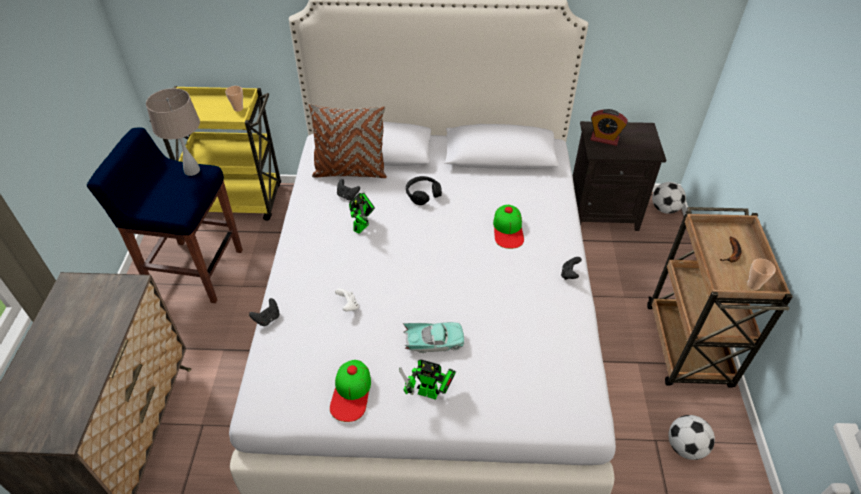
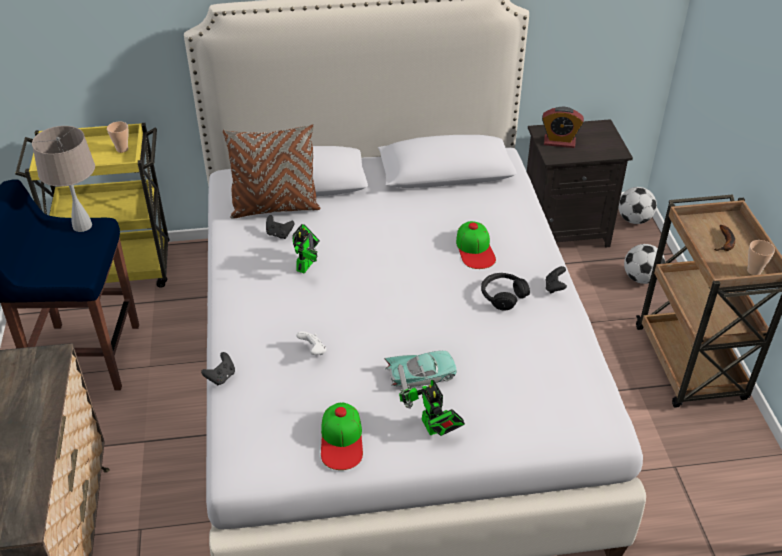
camera: 10 degrees left, 5 degrees down
toy robot [399,359,456,400] -> toy robot turned 60 degrees clockwise [398,364,465,436]
black headphones [406,176,442,205] -> black headphones moved to [481,273,530,311]
football [668,415,715,460] -> football moved to [624,244,665,284]

